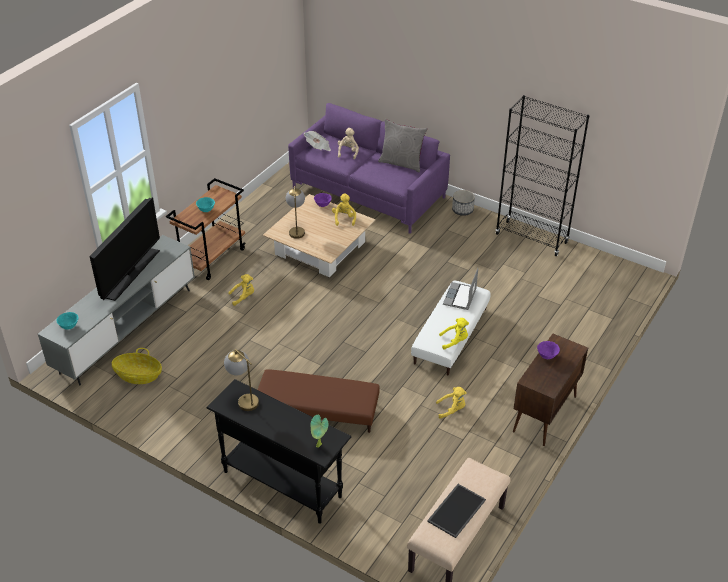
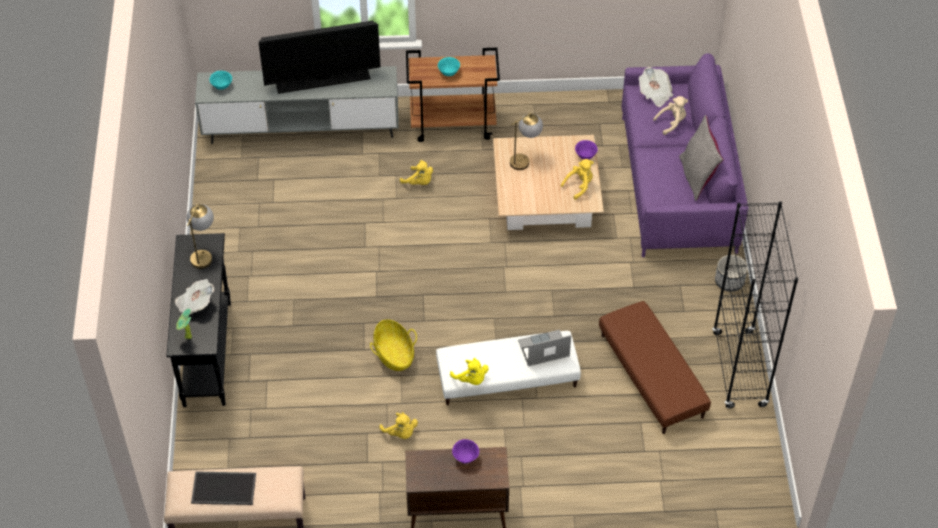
camera: 55 degrees right, 10 degrees up
basket [112,348,162,384] -> basket moved to [370,319,417,371]
brown ottoman [258,369,380,433] -> brown ottoman moved to [599,301,711,434]
none -> newspaper [175,279,214,315]

